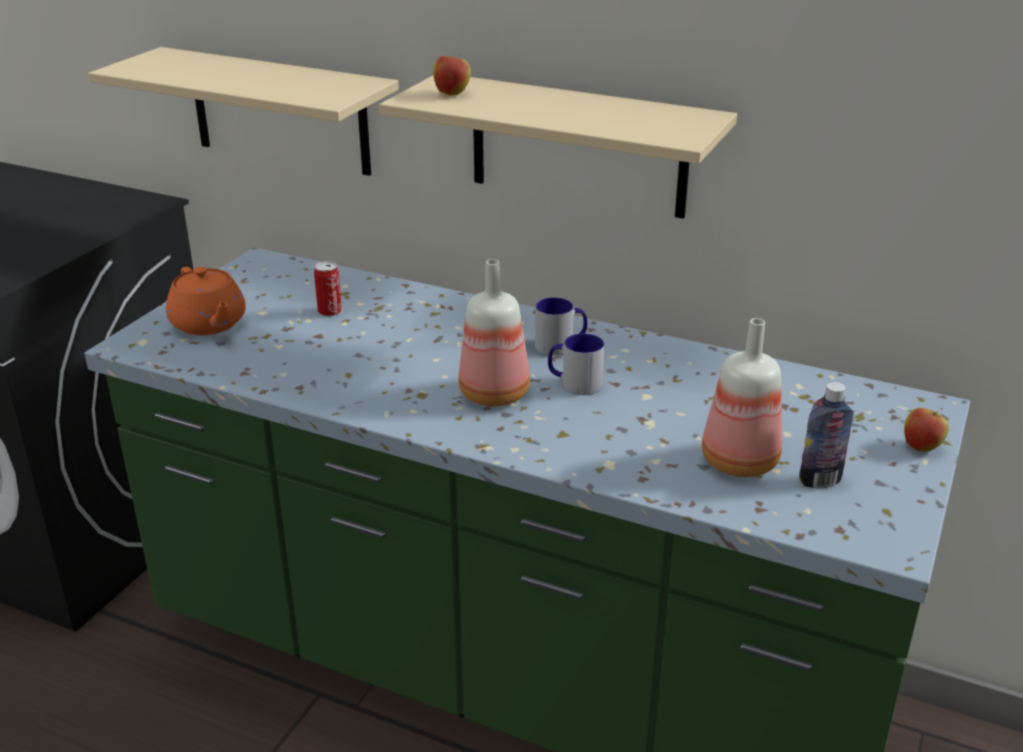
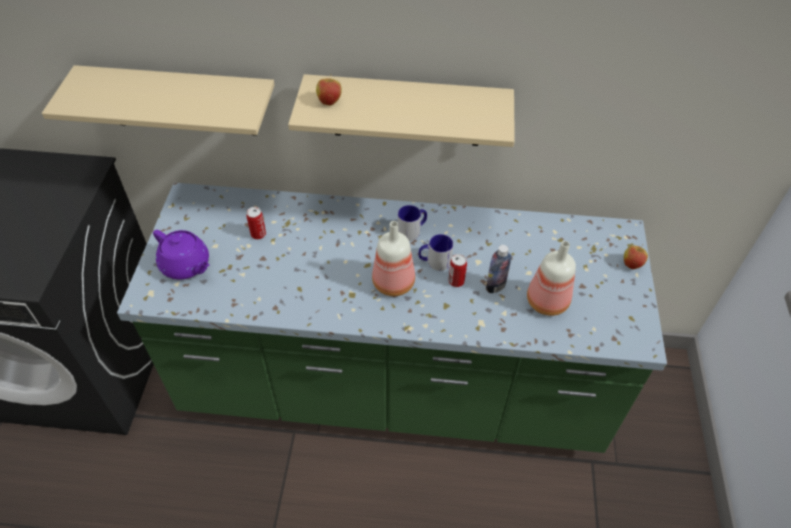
camera: 20 degrees left, 20 degrees up
orange teapot [166,267,246,335] -> purple teapot [153,230,209,280]
bottle [799,382,854,488] -> bottle moved to [486,245,512,293]
none -> can [448,254,467,287]

